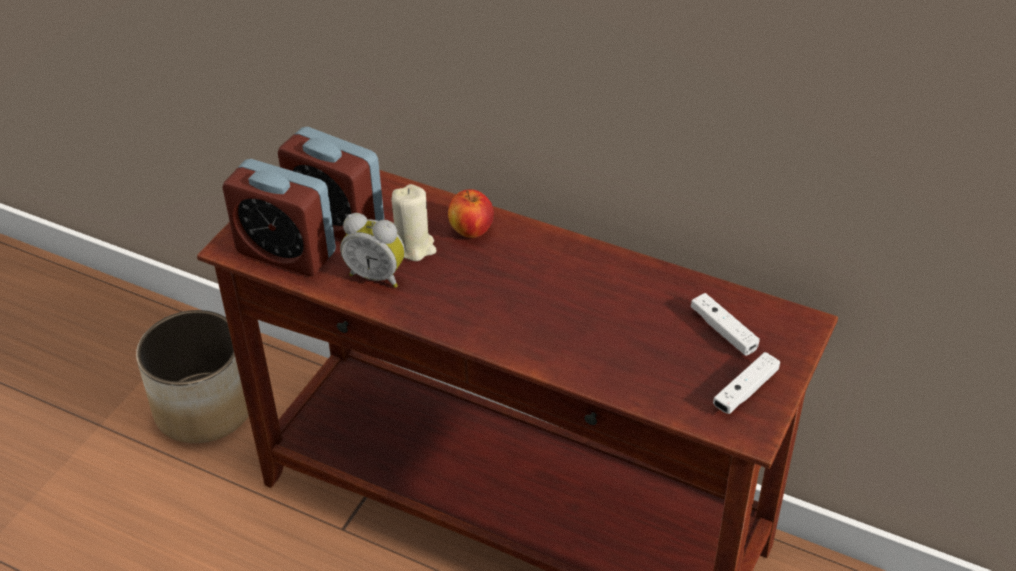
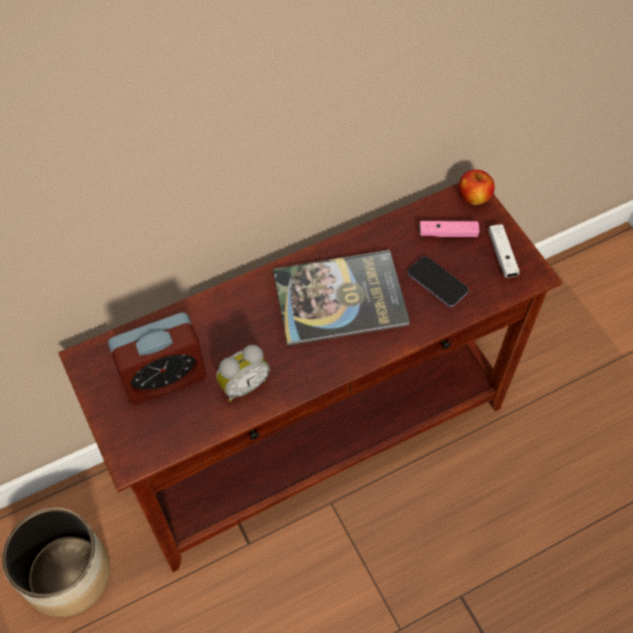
camera: 55 degrees left, 15 degrees up
alarm clock [222,159,336,276] -> none
beige candle [391,184,437,261] -> none
apple [448,189,494,238] -> apple moved to [459,170,495,205]
white game controller [691,293,760,356] -> pink game controller [419,221,479,237]
none -> book [273,250,410,346]
none -> phone [407,256,469,307]

